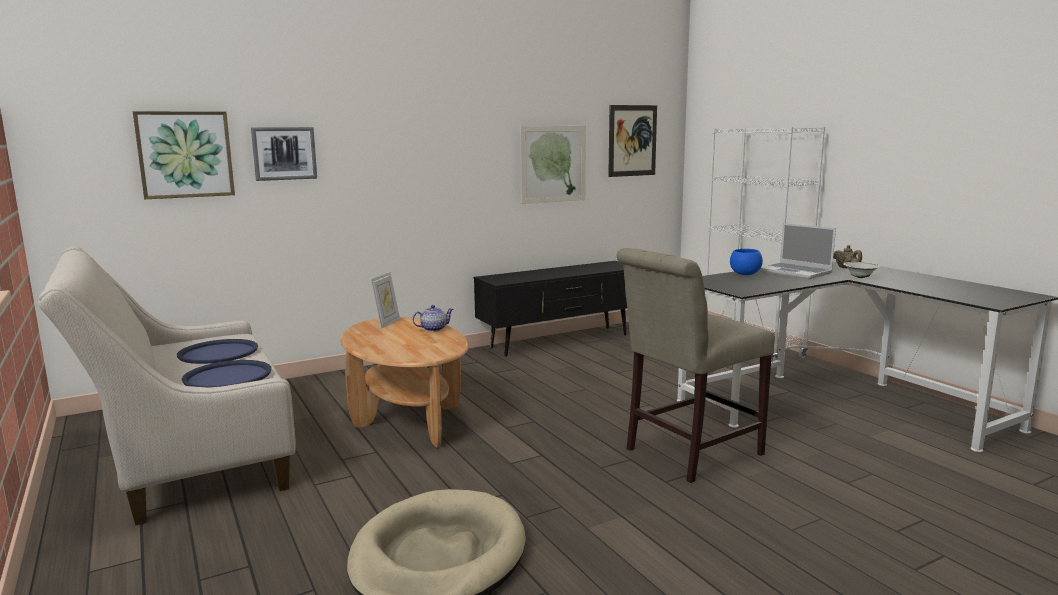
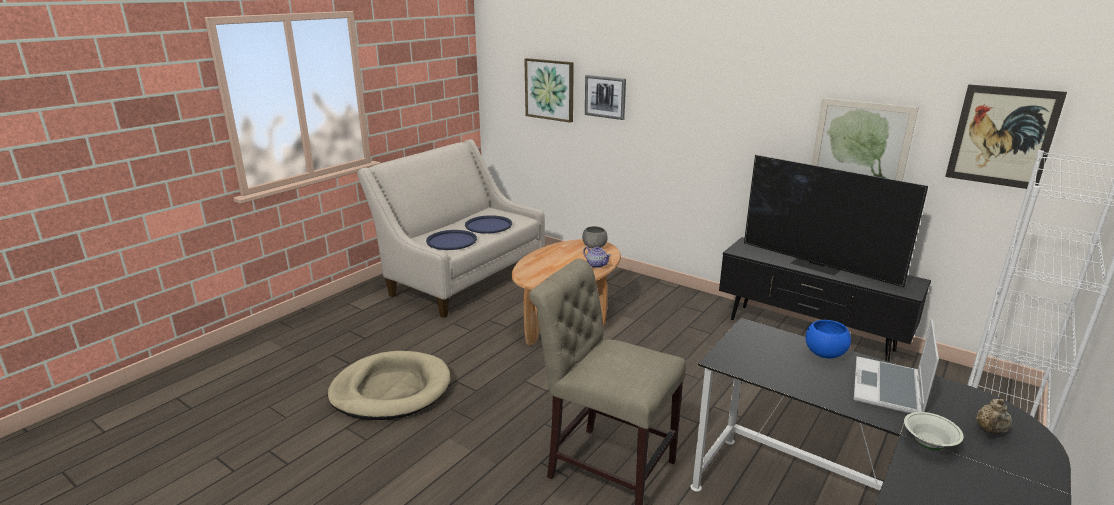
camera: 65 degrees right, 10 degrees up
picture frame [371,272,400,329] -> grey bowl [582,226,608,248]
none -> television [744,155,928,287]

